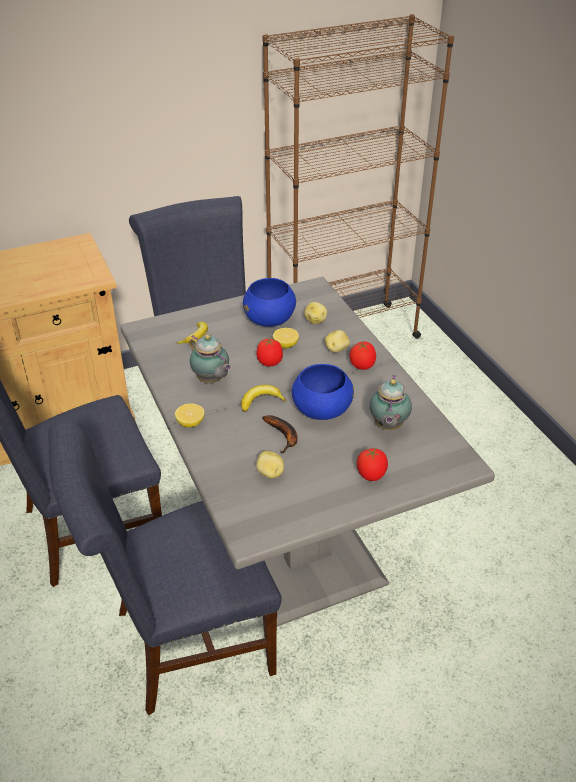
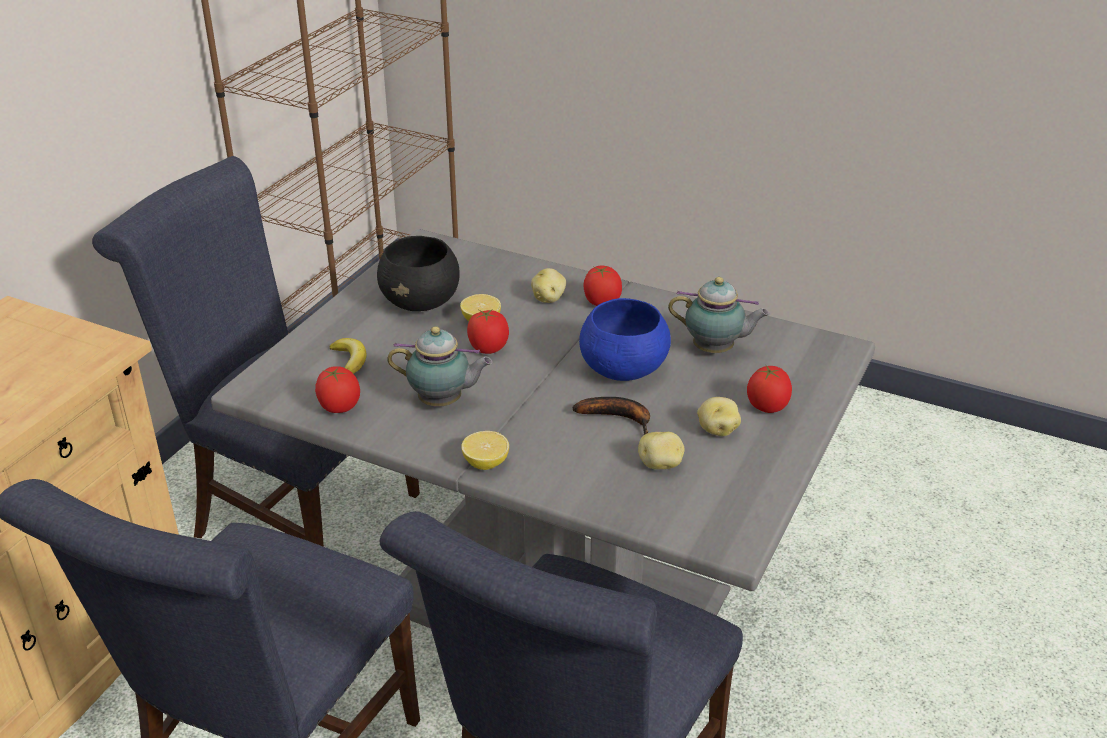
camera: 40 degrees left, 5 degrees down
banana [241,385,286,412] -> none
blue bowl [243,278,296,327] -> black bowl [377,236,460,311]
potato [304,302,327,324] -> potato moved to [697,397,741,436]
teapot [370,375,412,430] -> teapot turned 45 degrees counterclockwise [668,277,770,353]
none -> tomato [315,366,360,413]

